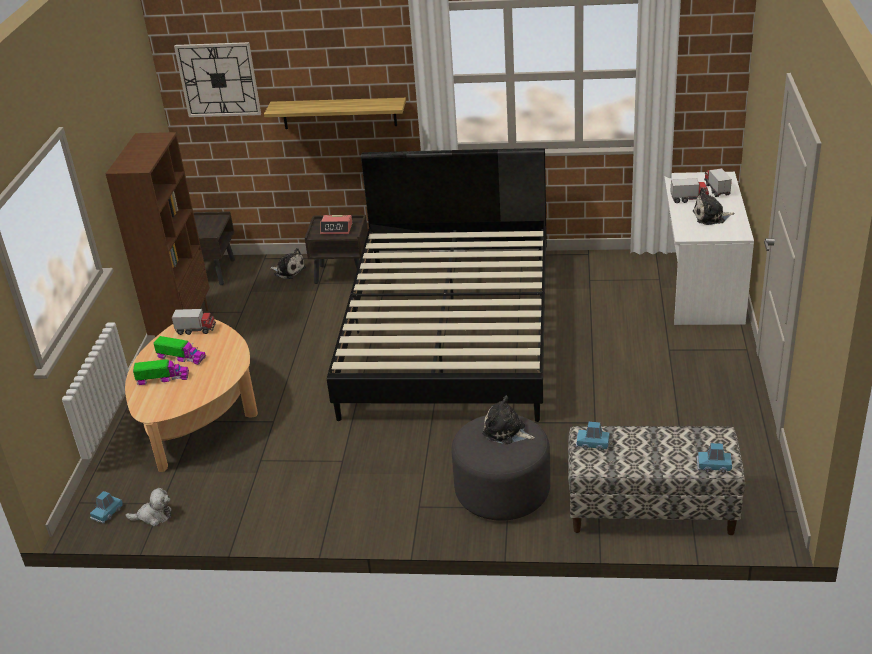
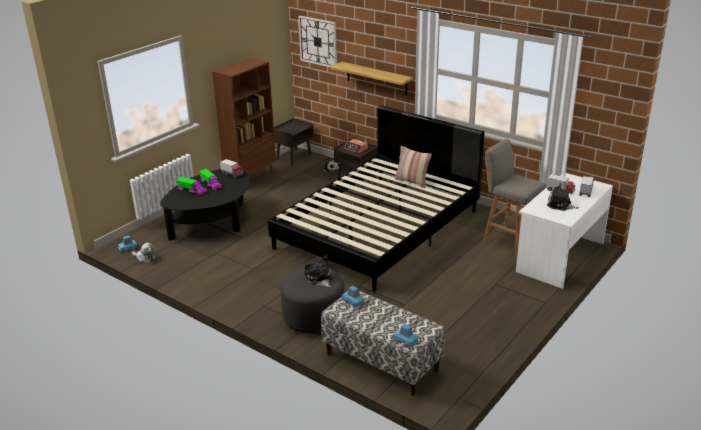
camera: 30 degrees right, 5 degrees down
beige coffee table [125,319,258,472] -> black coffee table [160,168,250,241]
none -> pillow [394,146,432,188]
none -> grey stool [483,139,546,255]

